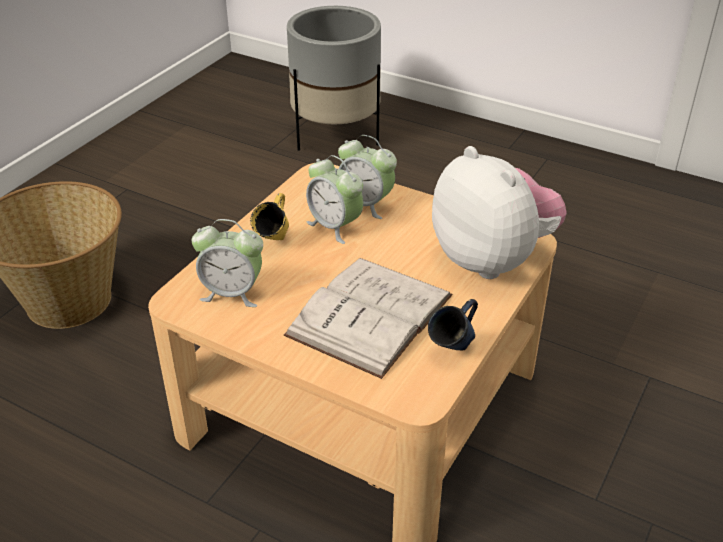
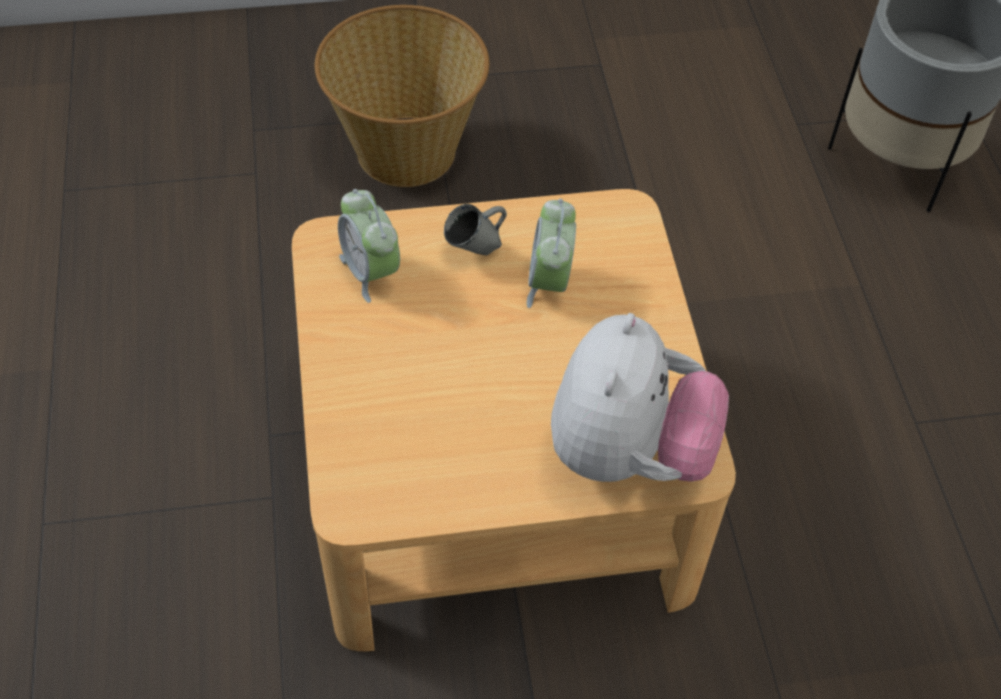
camera: 50 degrees right, 15 degrees up
yellow mug [250,193,289,240] -> grey mug [444,204,507,255]
white book [284,258,452,379] -> none
alarm clock [338,135,397,219] -> none
blue mug [428,299,478,351] -> none

